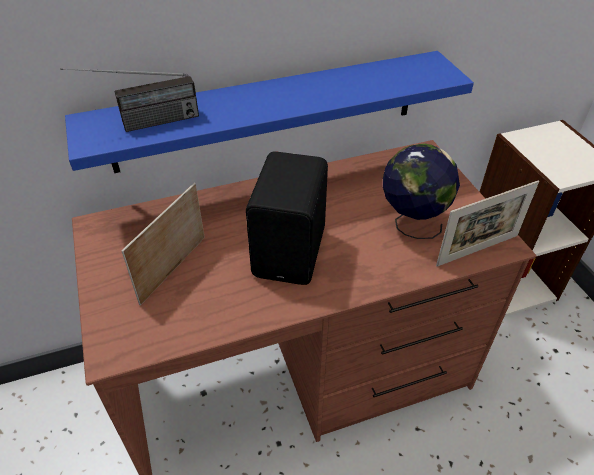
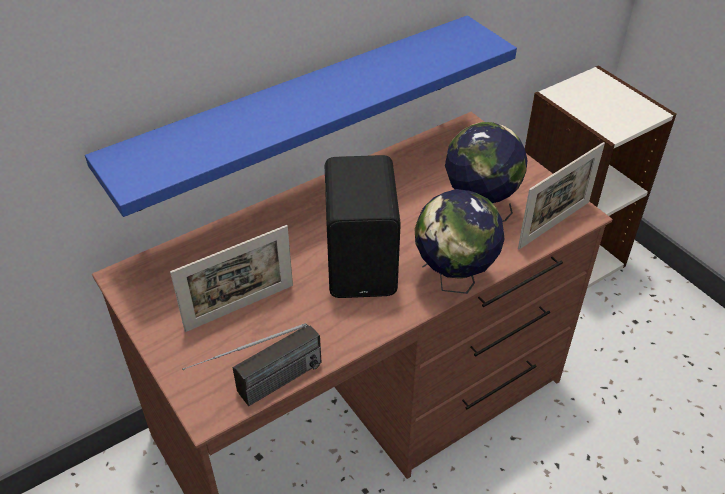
camera: 15 degrees left, 0 degrees up
radio [60,68,199,132] -> radio moved to [182,323,322,406]
picture frame [121,183,205,305] -> picture frame turned 135 degrees counterclockwise [170,225,293,332]
none -> globe [414,189,505,294]

